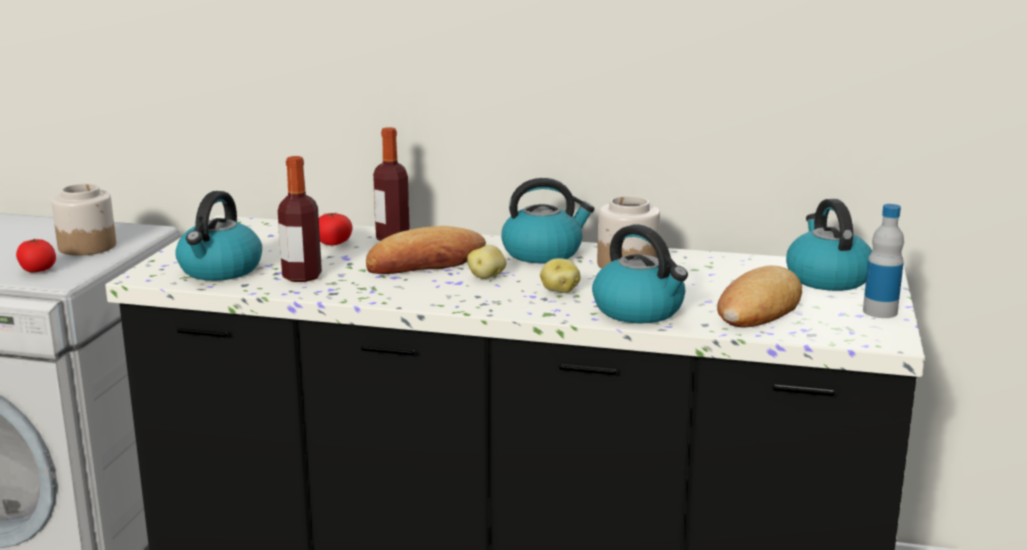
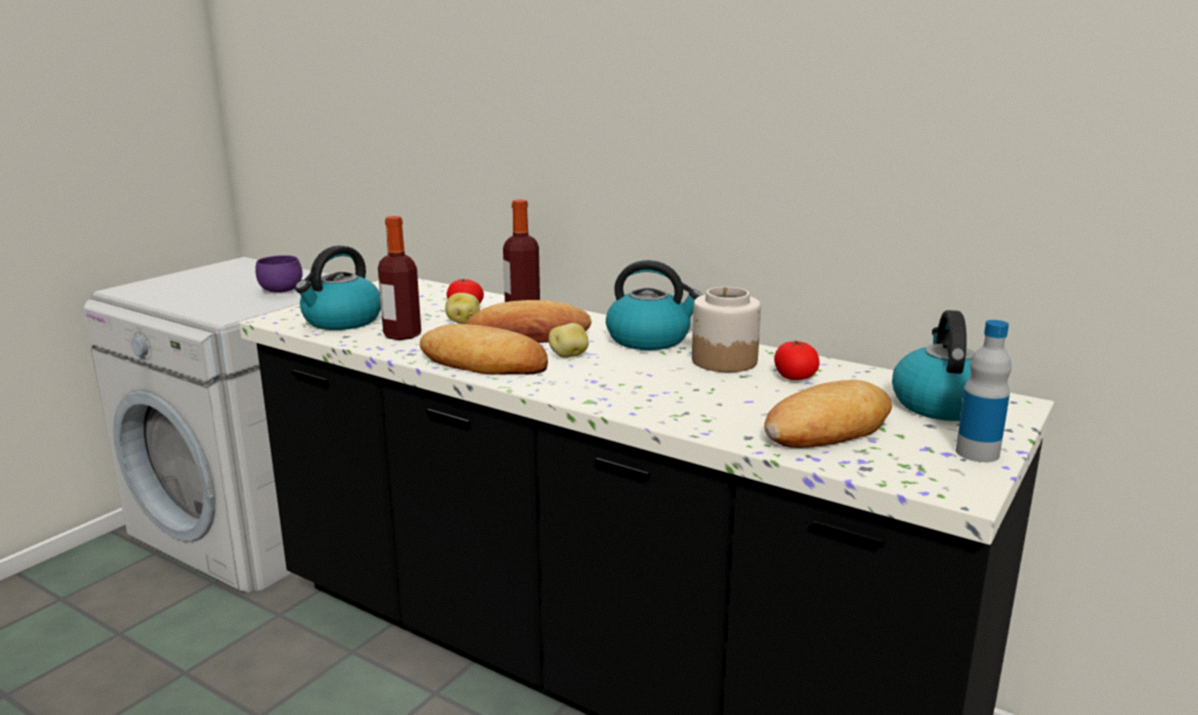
camera: 20 degrees right, 0 degrees up
tomato [16,238,56,273] -> tomato moved to [774,340,820,380]
jar [51,184,116,256] -> purple bowl [255,255,303,292]
potato [540,258,581,293] -> potato moved to [445,293,480,324]
kettle [592,225,688,323] -> none
none -> bread [420,324,548,375]

